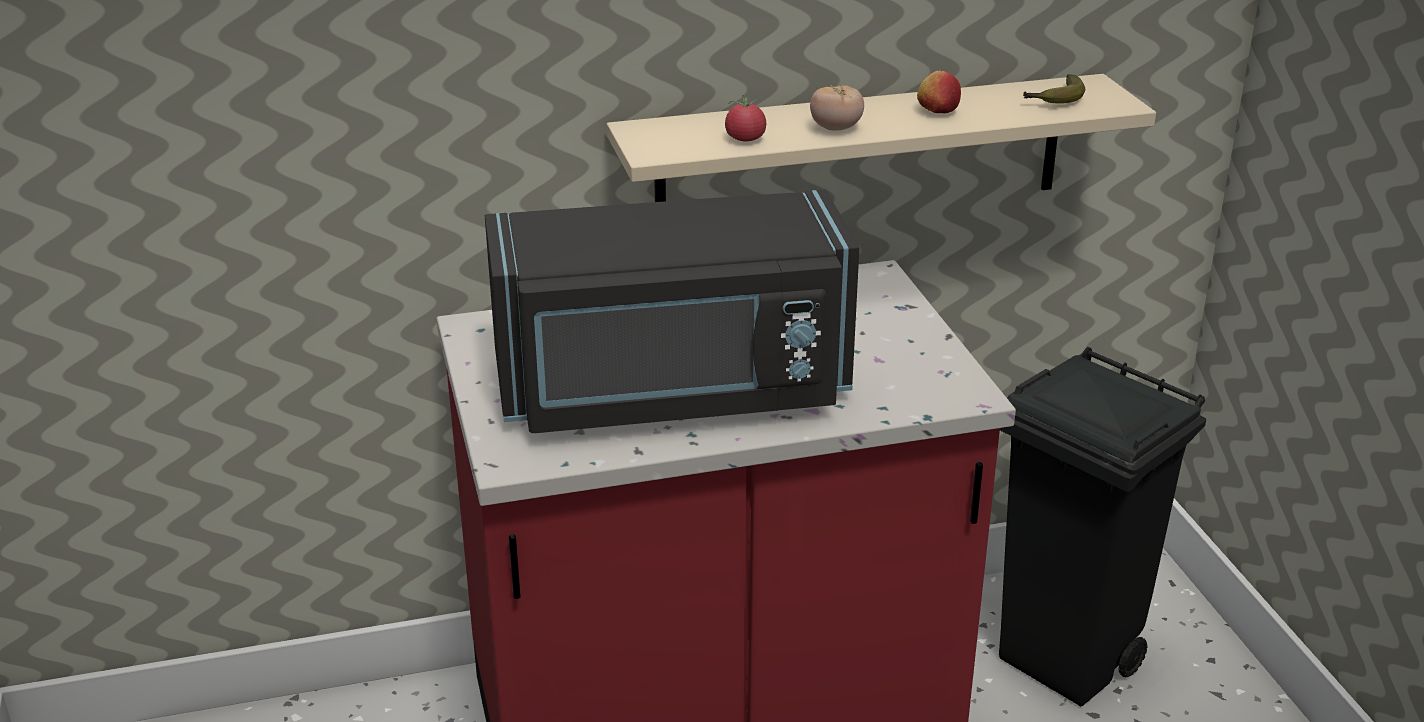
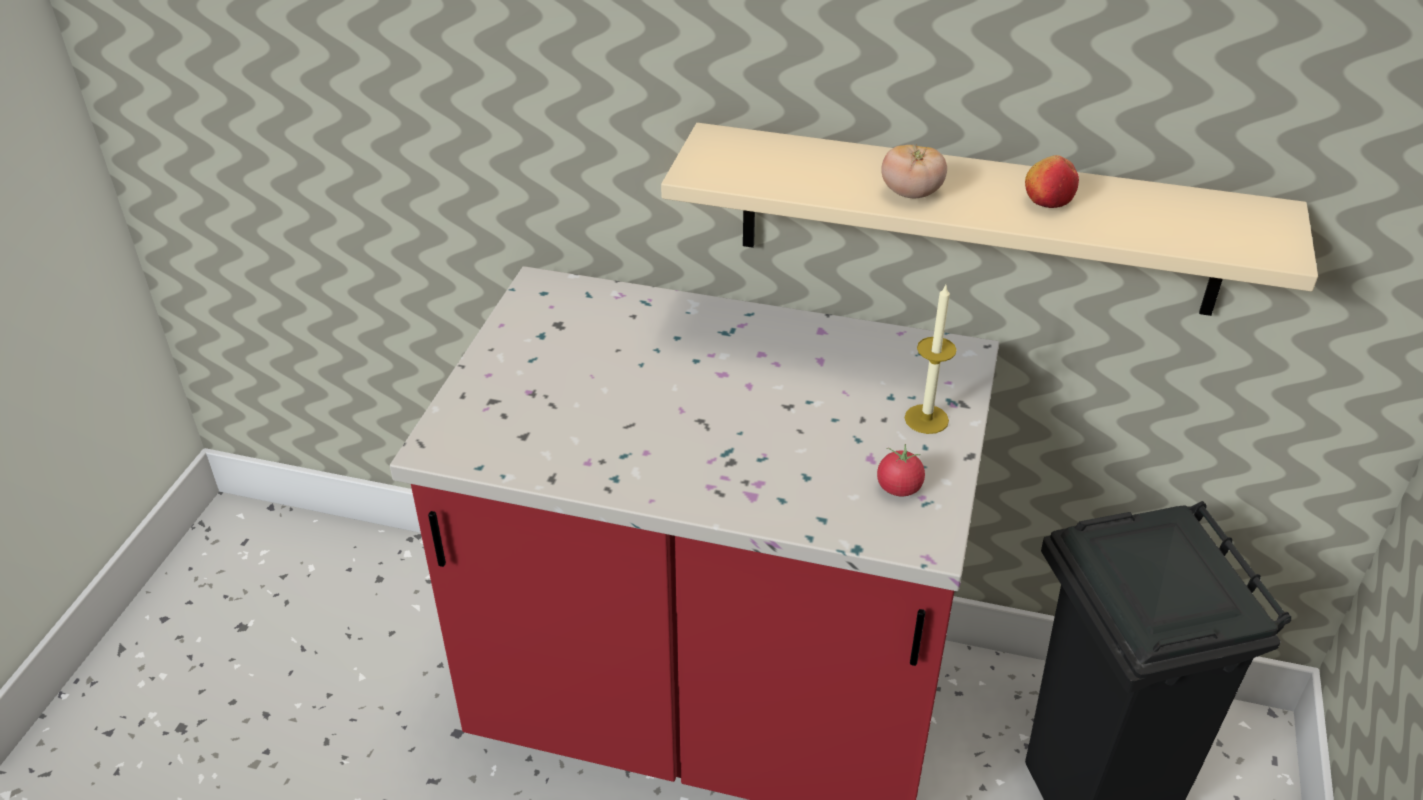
camera: 30 degrees right, 10 degrees up
black microwave [485,190,859,433] -> none
tomato [725,95,766,141] -> tomato moved to [877,444,925,496]
banana [1023,74,1085,104] -> none
none -> candle [905,285,957,434]

